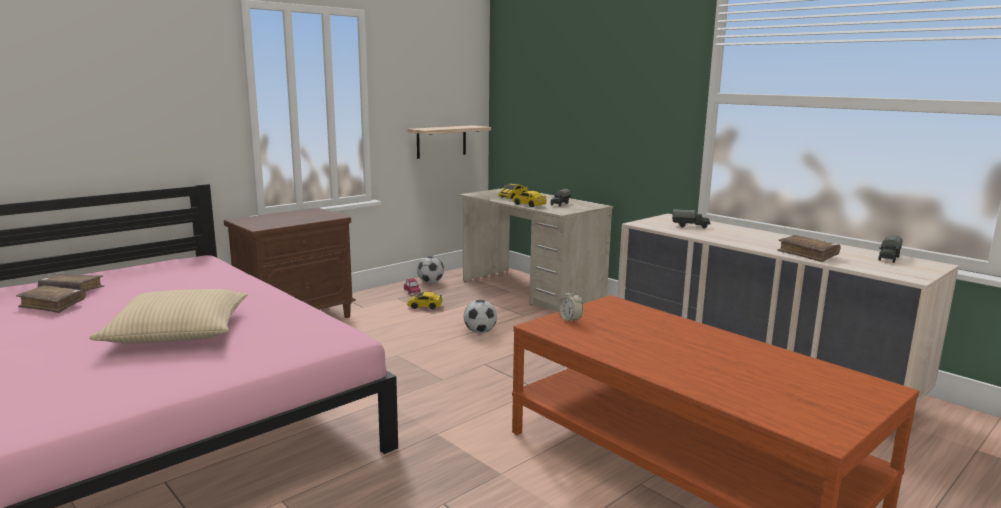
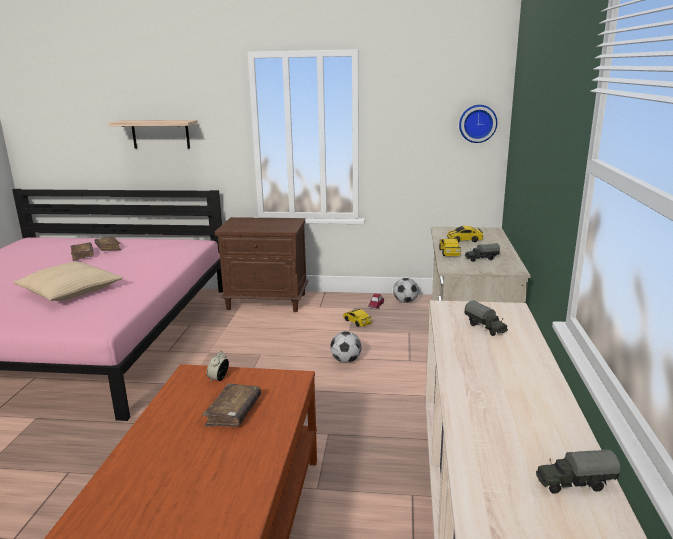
camera: 50 degrees right, 5 degrees up
shelf [407,125,491,159] -> shelf moved to [109,120,198,149]
brown book [777,235,840,262] -> brown book moved to [203,383,261,427]
none -> wall clock [459,105,497,143]

